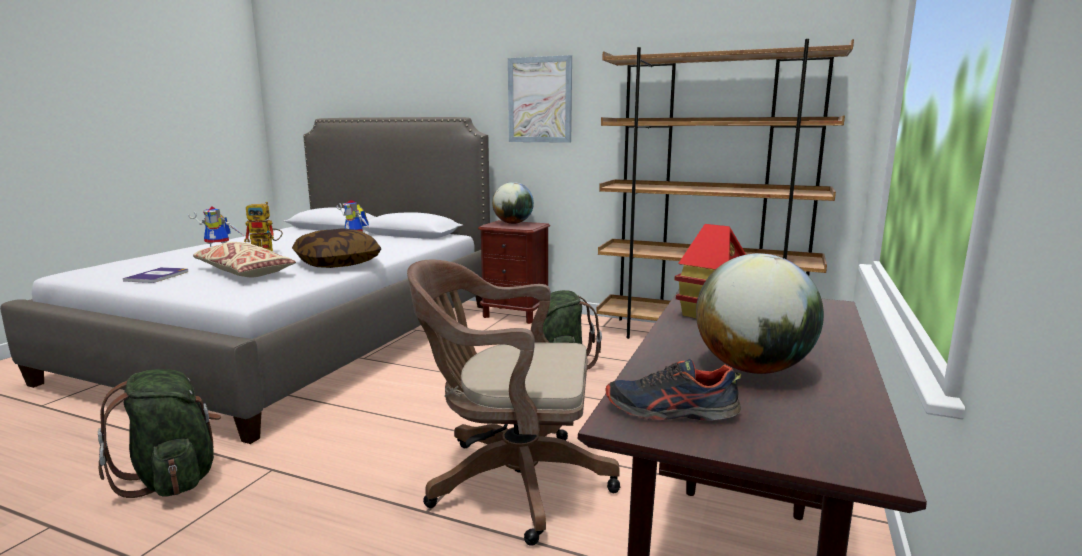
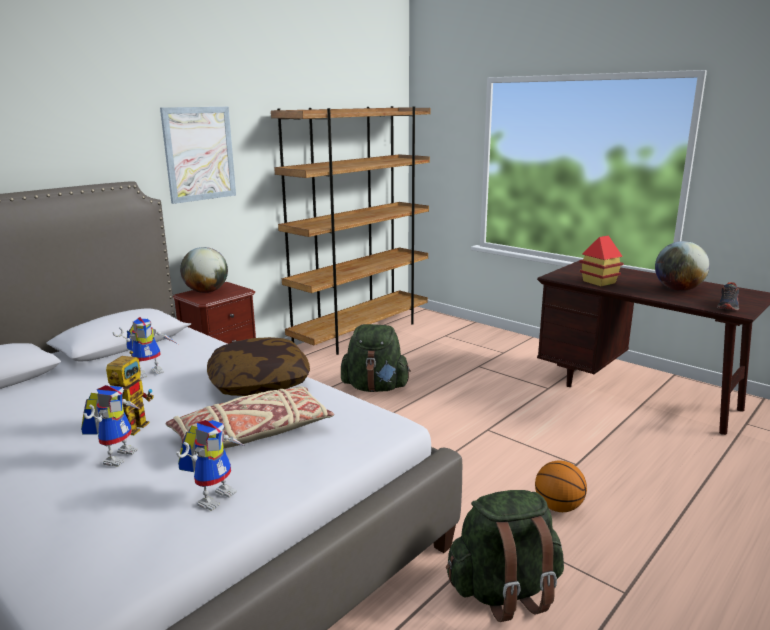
camera: 70 degrees left, 5 degrees up
book [123,267,188,283] -> toy robot [176,420,245,511]
brown office chair [407,259,620,546] -> none
none -> basketball [535,461,587,512]

